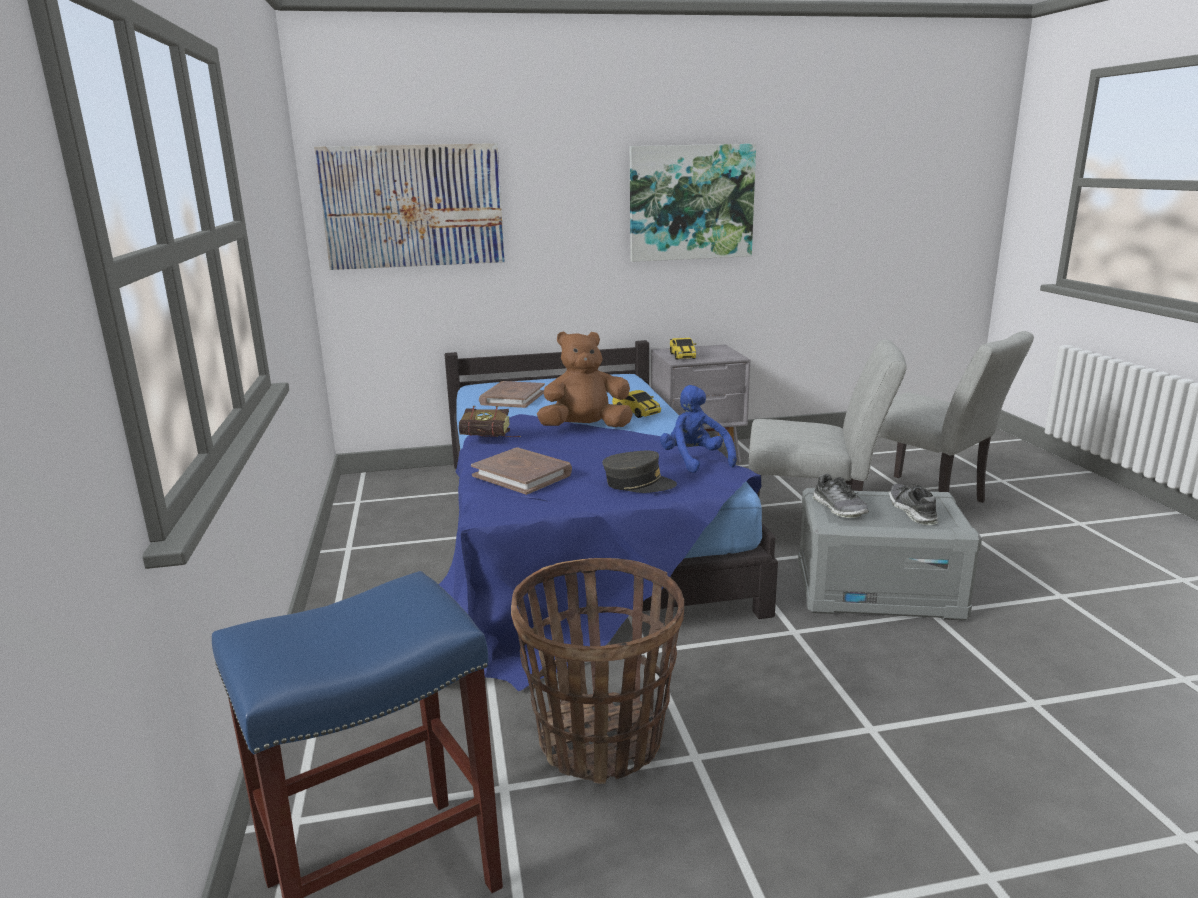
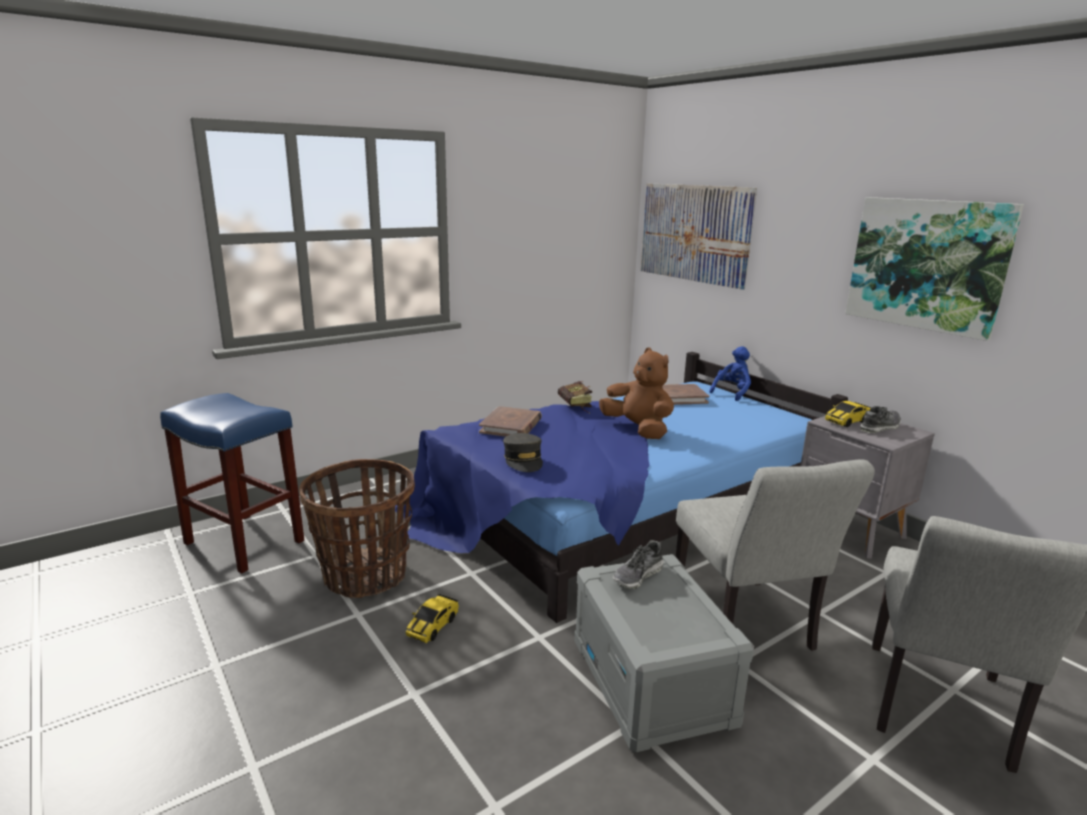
camera: 65 degrees right, 0 degrees up
toy car [612,390,661,418] -> toy car moved to [405,594,459,643]
blue plush toy [660,385,737,473] -> blue plush toy moved to [709,346,751,401]
shoe [889,484,938,525] -> shoe moved to [860,406,901,434]

